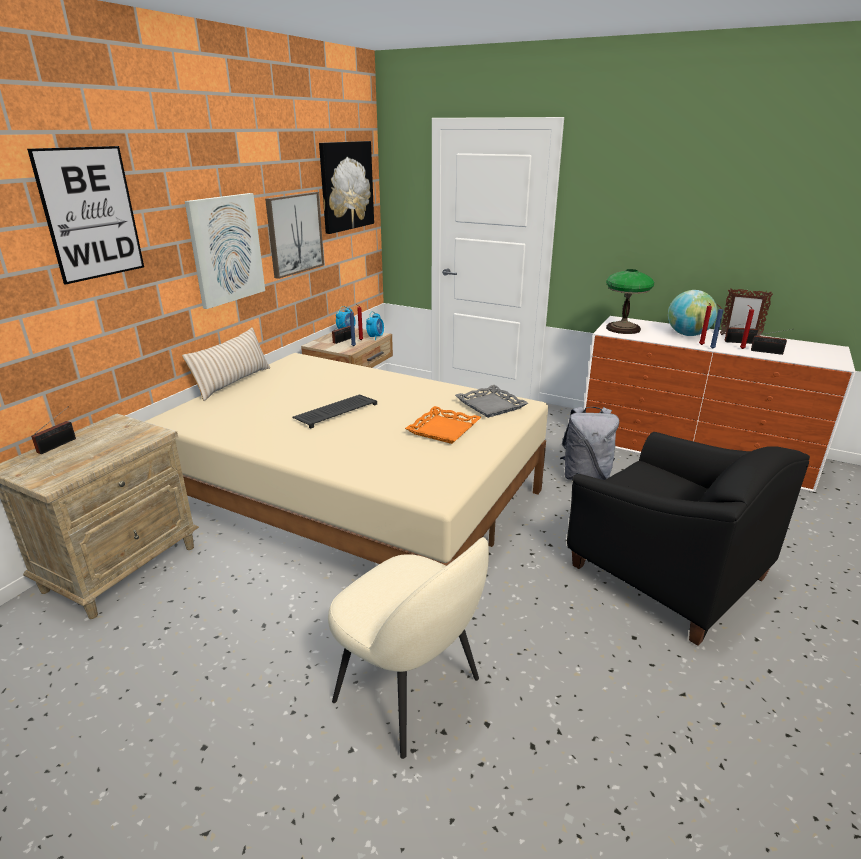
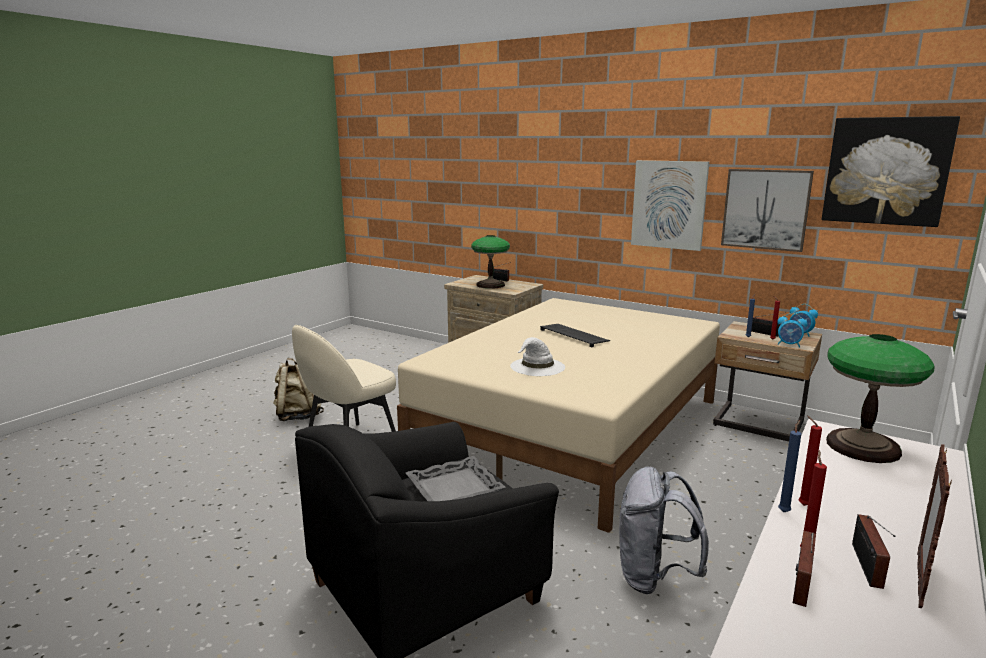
camera: 95 degrees right, 10 degrees down
picture [27,146,144,284] -> none
beige pillow [182,327,270,401] -> none
orange tray [405,406,481,444] -> white hat [510,337,565,376]
grey tray [455,385,528,418] -> grey tray moved to [406,456,506,501]
globe [668,290,717,336] -> none
none -> beige backpack [273,358,324,421]
none -> table lamp [471,235,510,289]

